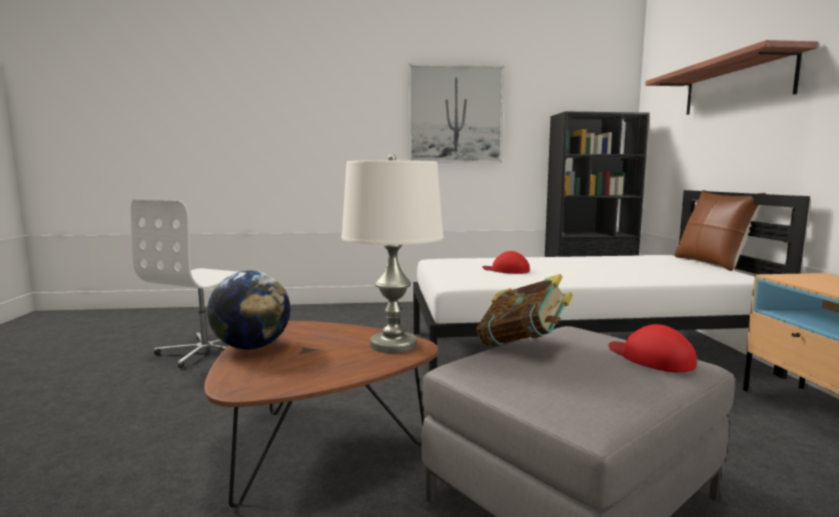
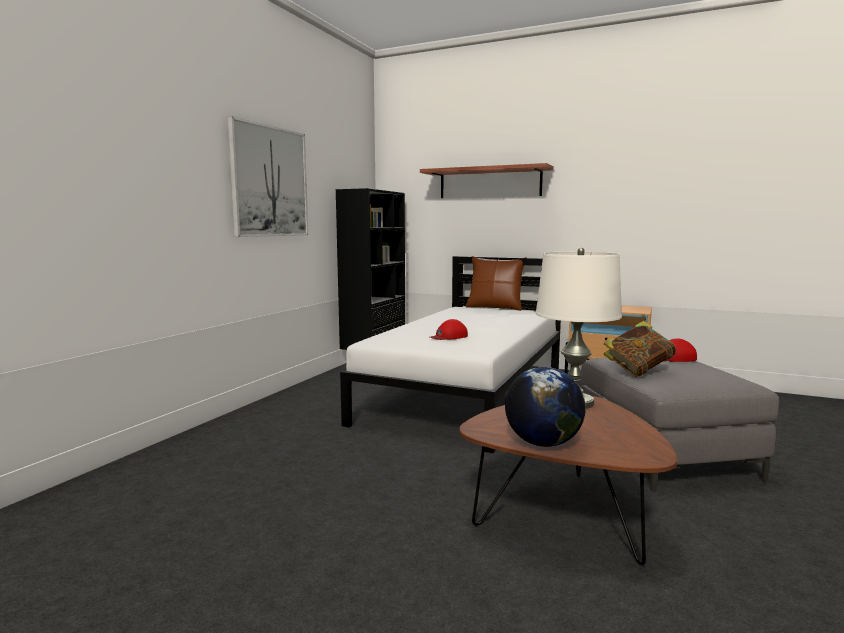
camera: 60 degrees left, 0 degrees up
white office chair [131,200,237,368] -> none

